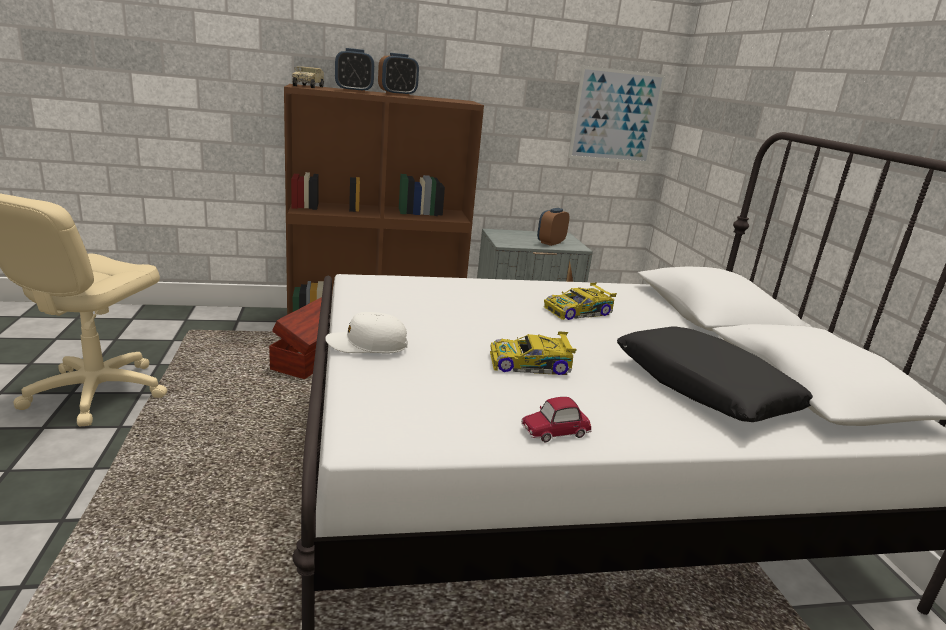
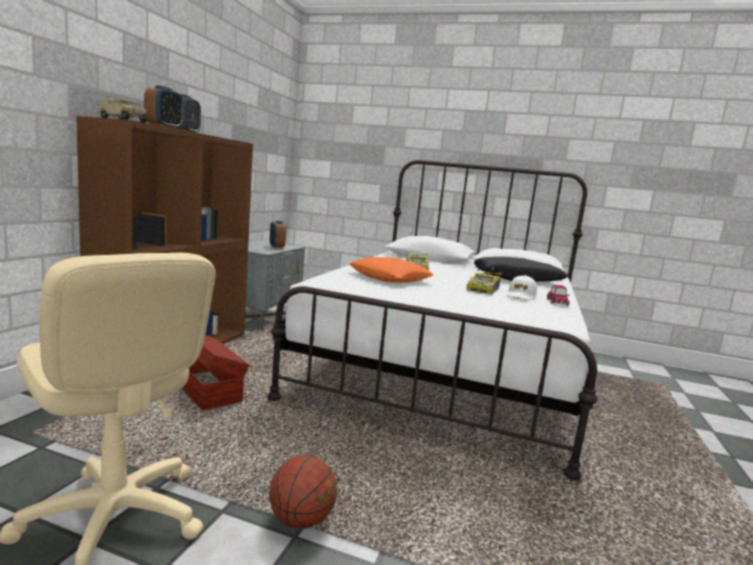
camera: 60 degrees left, 10 degrees down
white cap [325,312,408,353] -> white cap moved to [506,275,537,301]
picture [568,66,666,164] -> none
none -> basketball [269,455,337,529]
none -> orange pillow [349,257,434,282]

